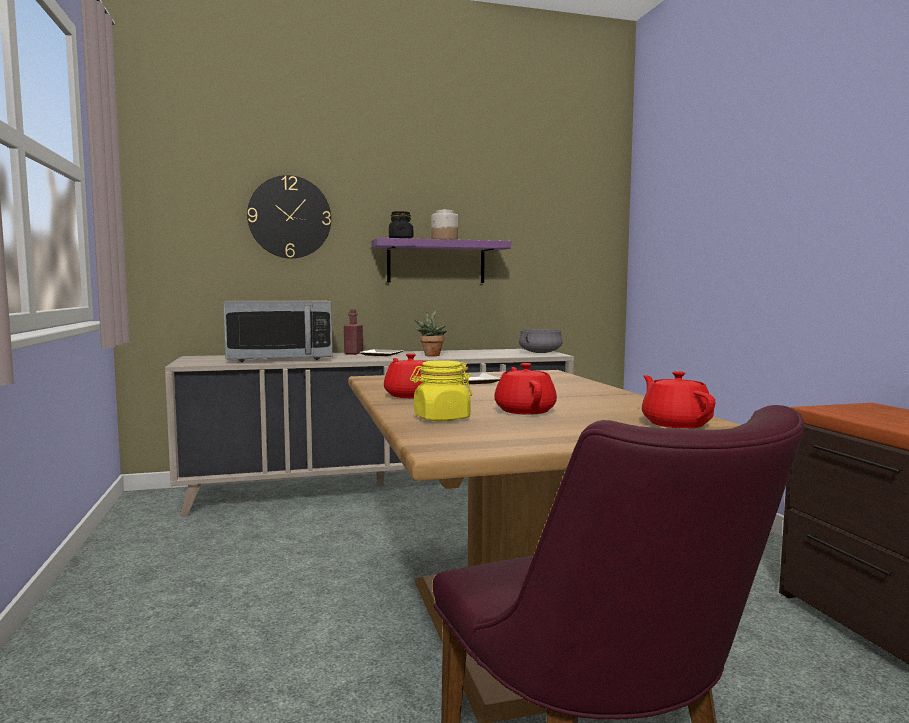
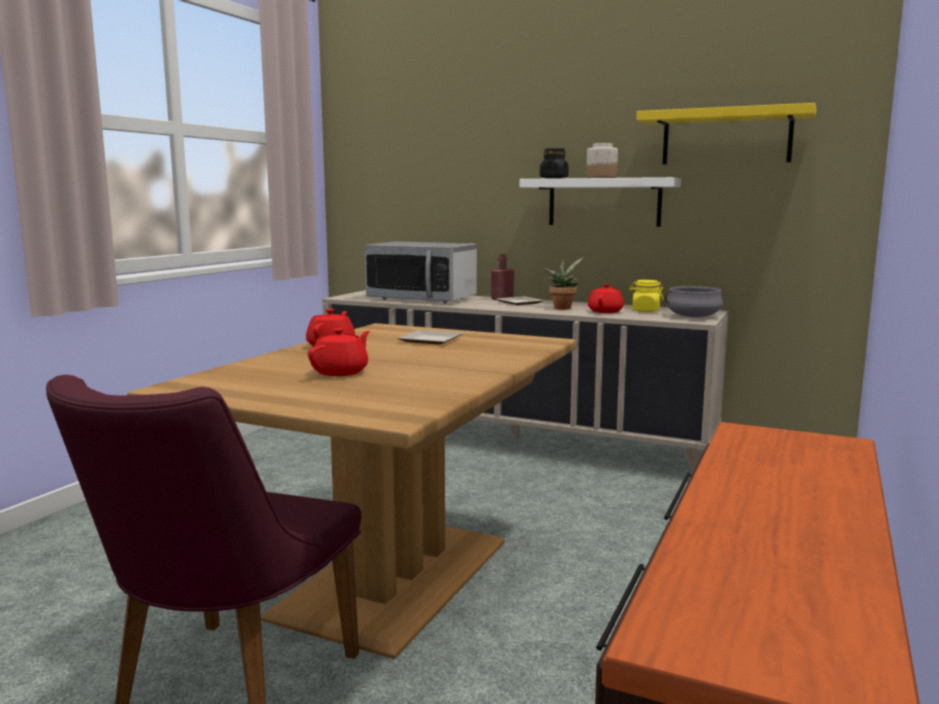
camera: 40 degrees right, 5 degrees up
wall clock [247,175,331,259] -> none
purple shelf [371,238,511,283] -> white shelf [519,177,681,227]
yellow jar [410,360,472,421] -> yellow jar moved to [629,280,664,312]
red teapot [642,371,716,429] -> red teapot moved to [588,284,624,313]
none -> yellow shelf [636,103,816,164]

